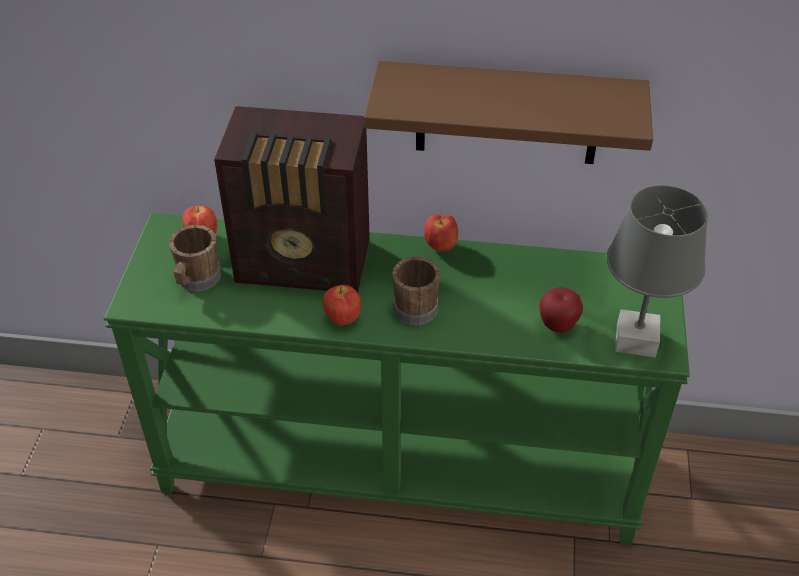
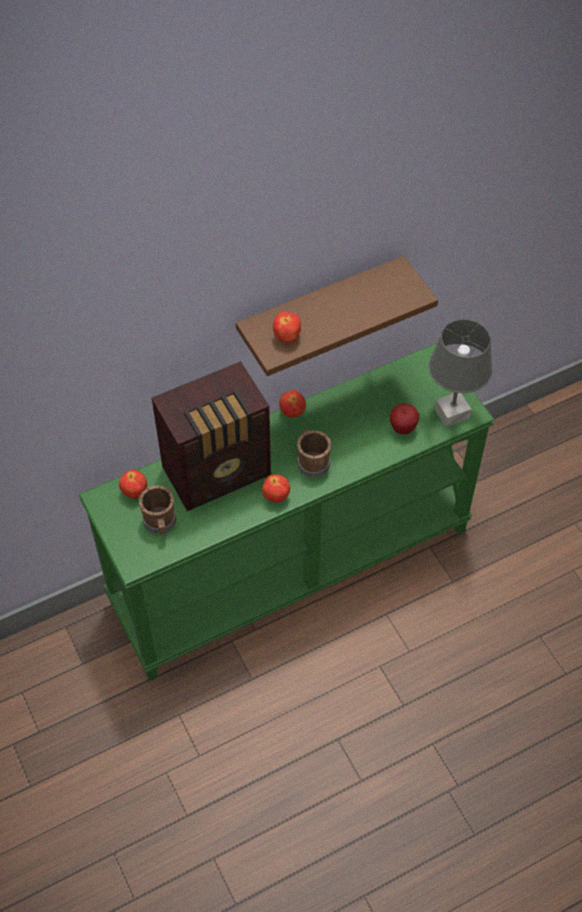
camera: 35 degrees left, 10 degrees up
none -> apple [273,311,301,343]

